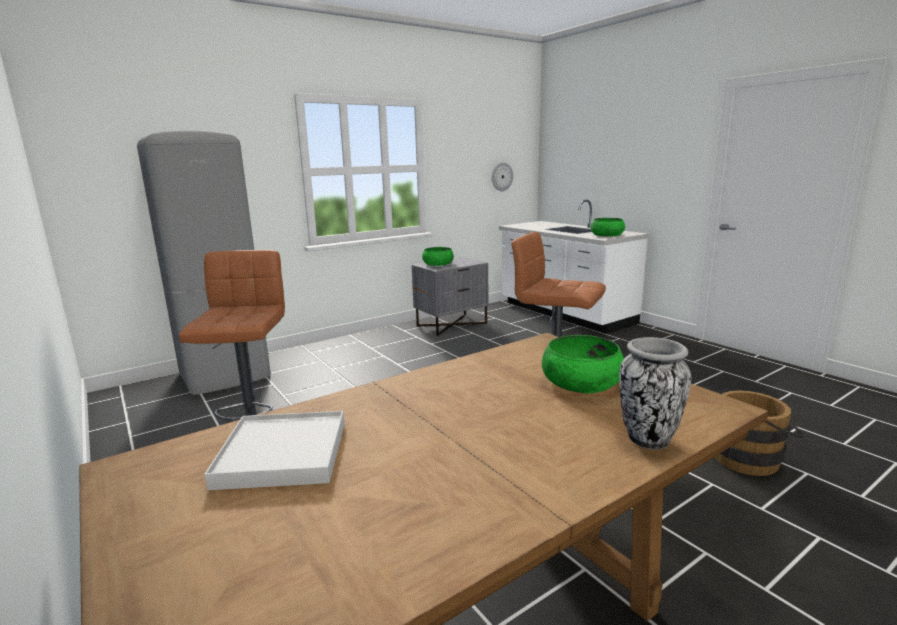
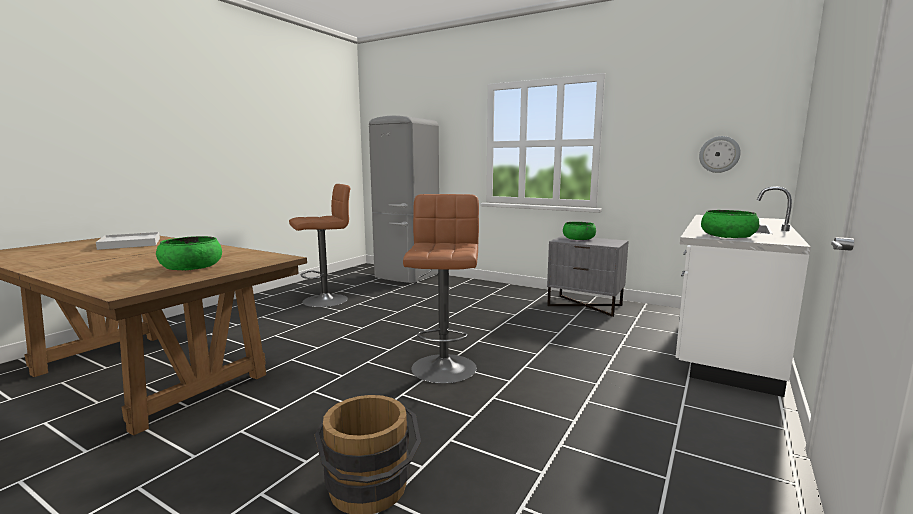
camera: 65 degrees right, 5 degrees down
vase [619,337,691,450] -> none

